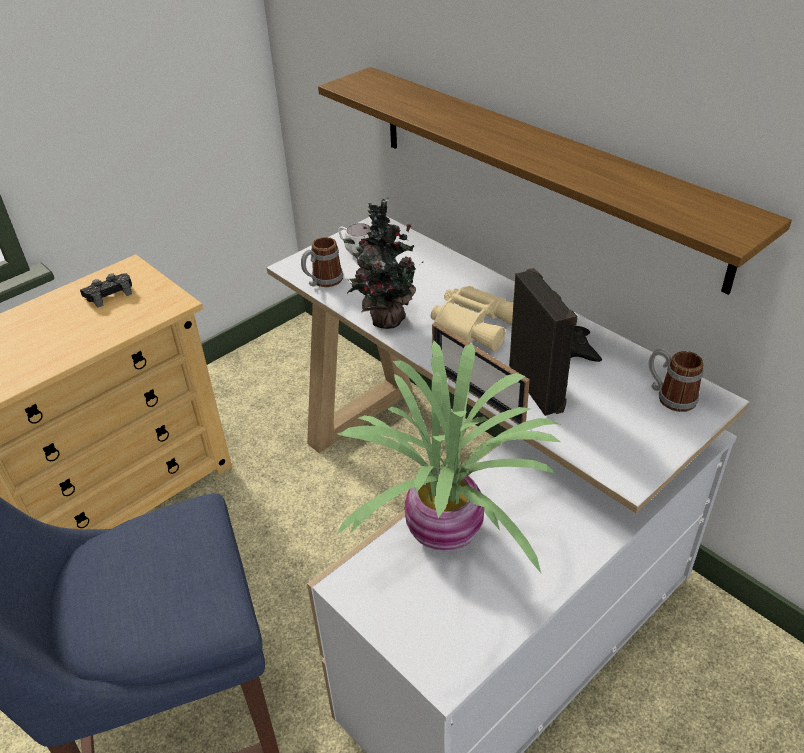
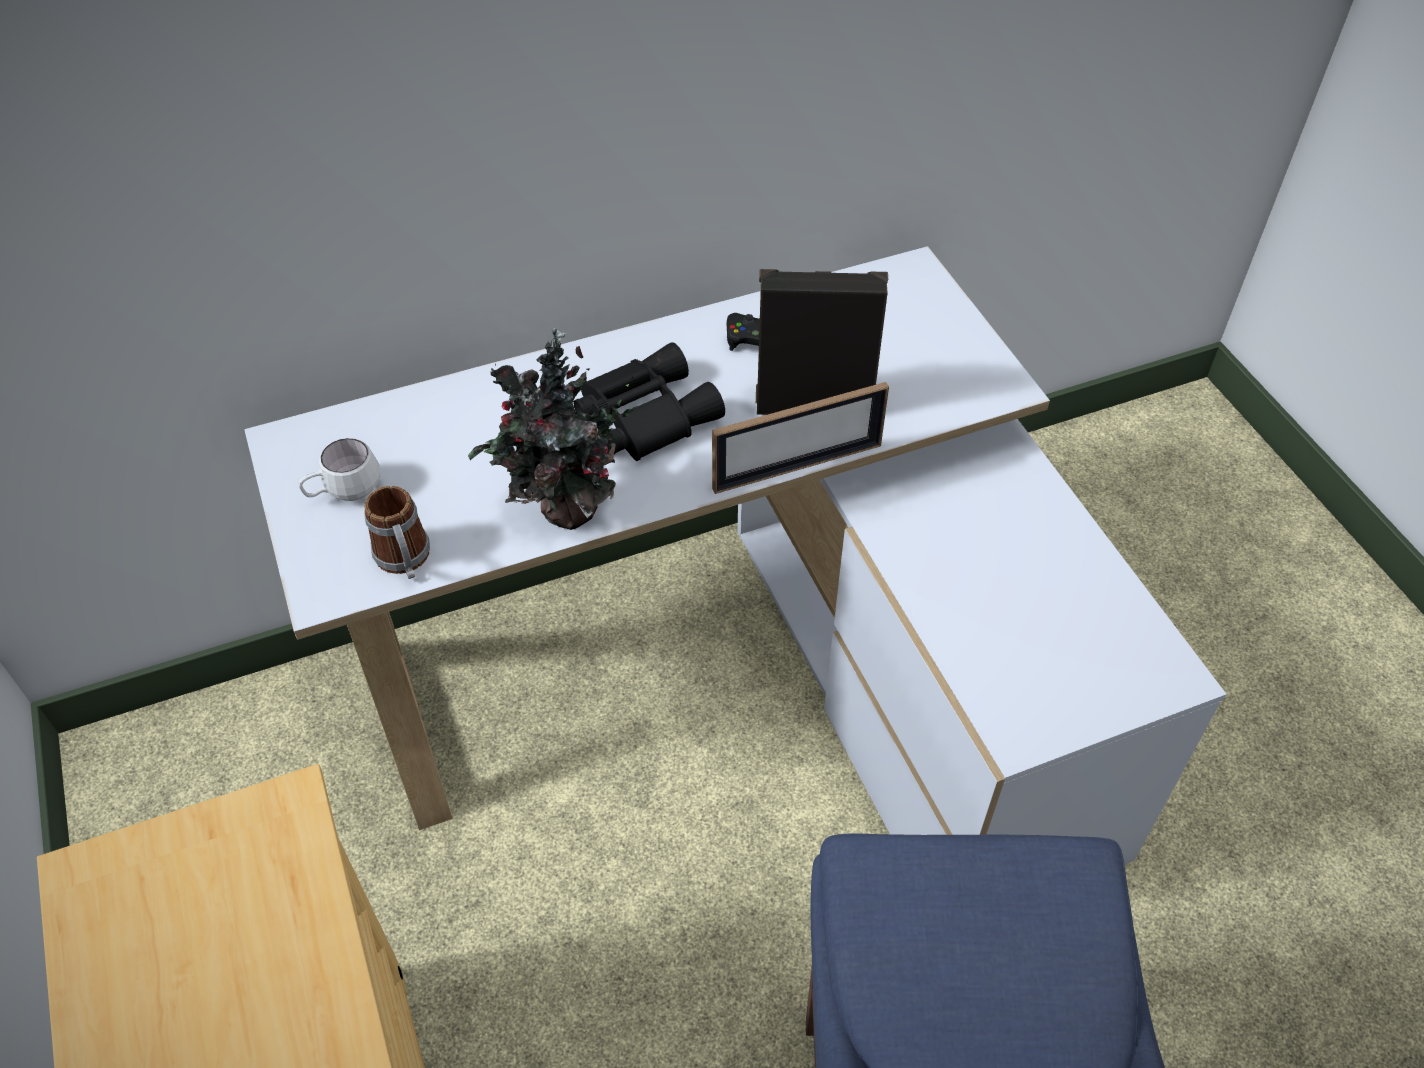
camera: 70 degrees left, 10 degrees up
black game controller [80,273,132,308] -> none
shelf [318,67,792,295] -> none
potted plant [337,341,561,573] -> none
beige binoculars [431,286,513,351] -> black binoculars [574,342,725,461]
mug [649,349,704,412] -> none

